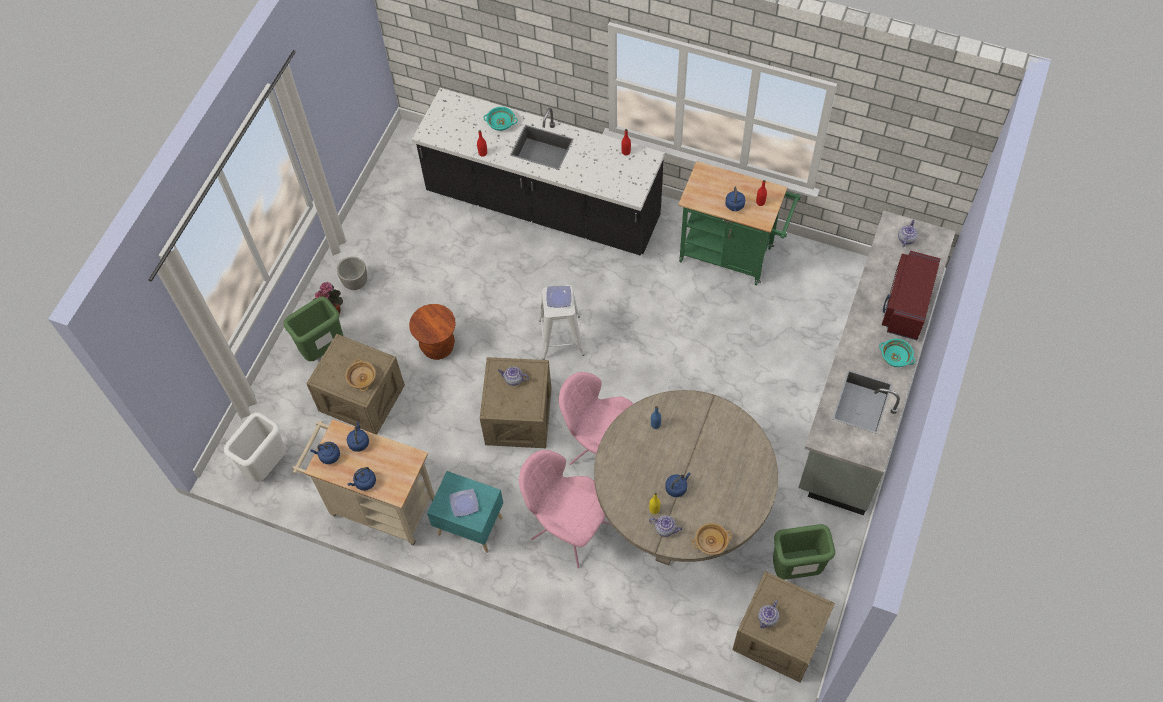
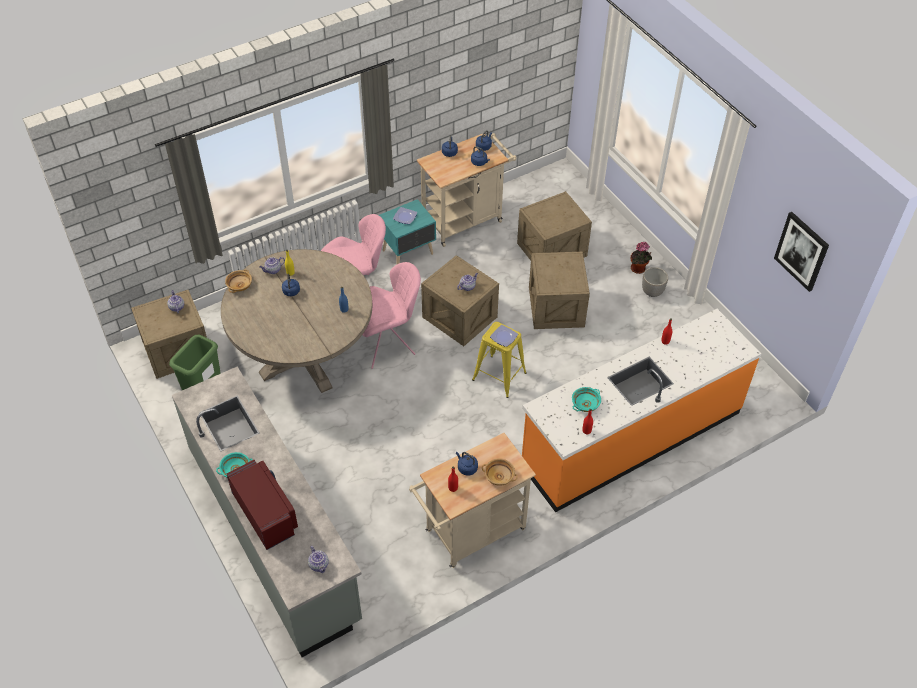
camera: 125 degrees right, 10 degrees down
white trash can [224,412,286,482] -> none
green trash can [283,296,343,361] -> none
beige bowl [345,359,376,391] -> beige bowl moved to [482,458,518,486]
brown stool [409,304,456,360] -> crate [529,252,590,329]
black counter [412,88,665,255] -> orange counter [522,309,761,513]
turquoise bowl [483,107,518,131] -> turquoise bowl moved to [572,387,601,412]
white stool [539,285,584,360] -> yellow stool [472,322,527,398]
green cart [678,161,801,285] -> beige cart [409,433,536,568]
none -> picture [774,212,829,292]

